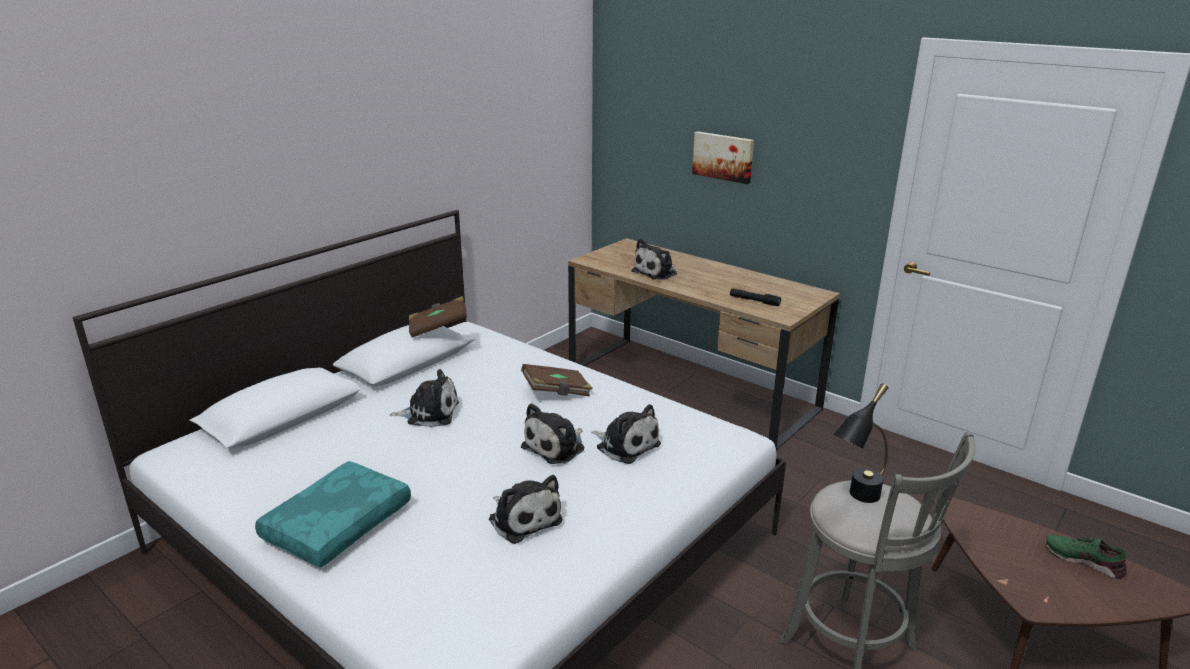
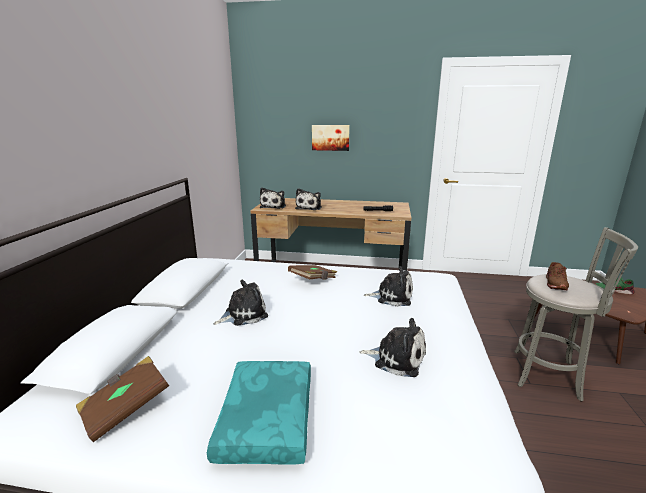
camera: 30 degrees left, 5 degrees down
brown book [409,296,467,337] -> brown book moved to [76,356,169,442]
plush toy [521,403,584,464] -> plush toy moved to [260,187,286,209]
black table lamp [833,384,889,503] -> brown shoe [546,262,569,291]

